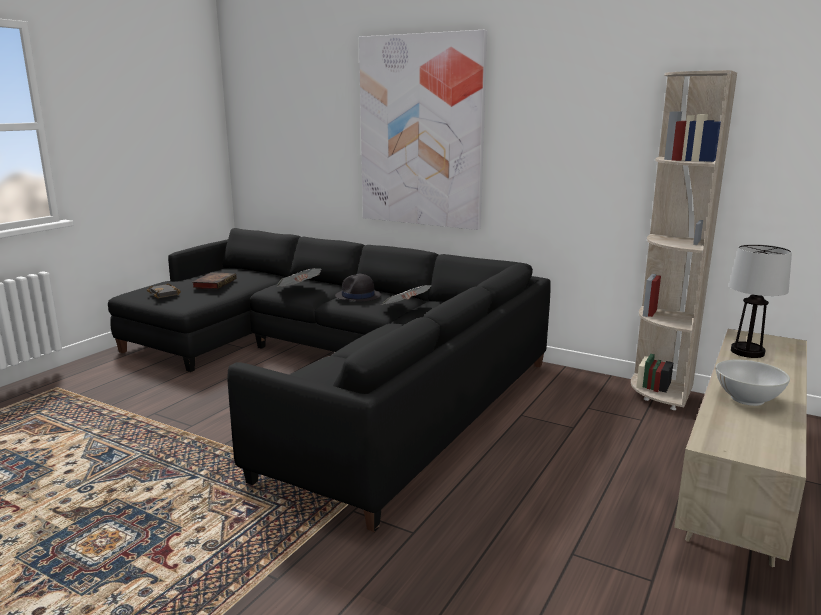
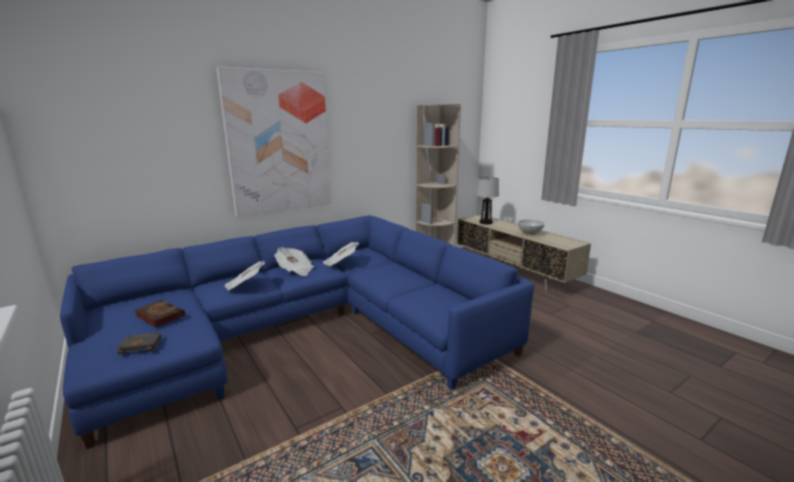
camera: 65 degrees left, 0 degrees up
black sofa [108,228,551,532] -> blue sofa [60,215,534,449]
black hat [335,274,381,302] -> newspaper [274,247,314,276]

